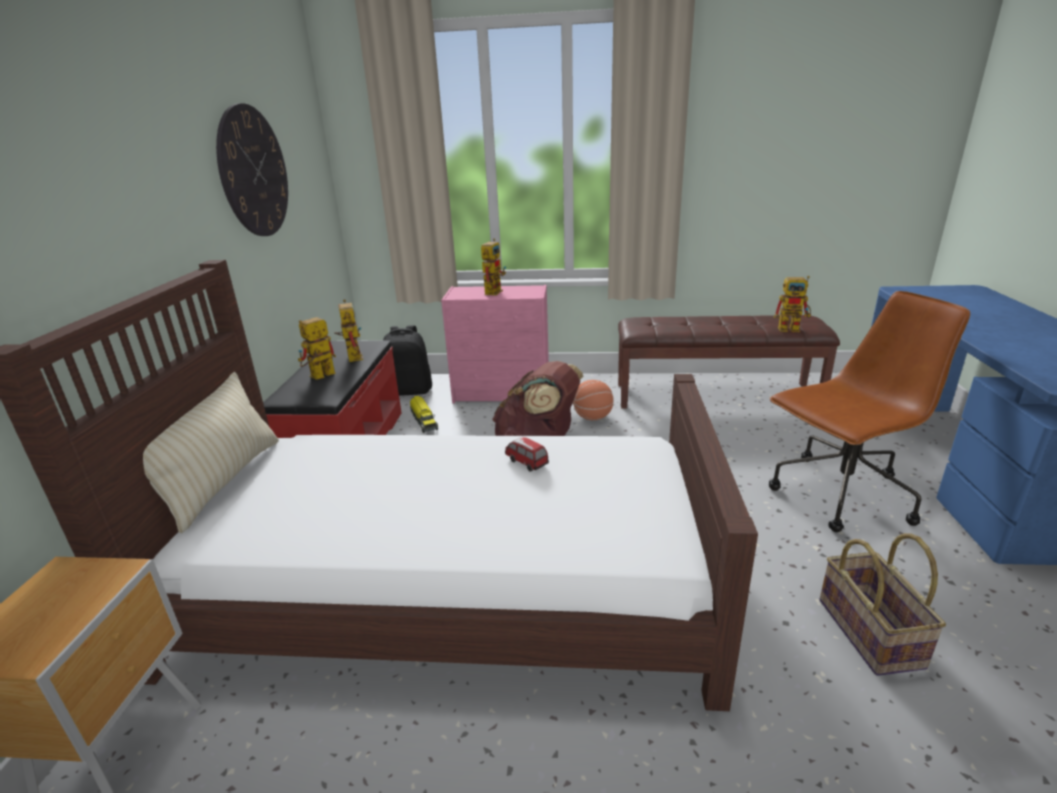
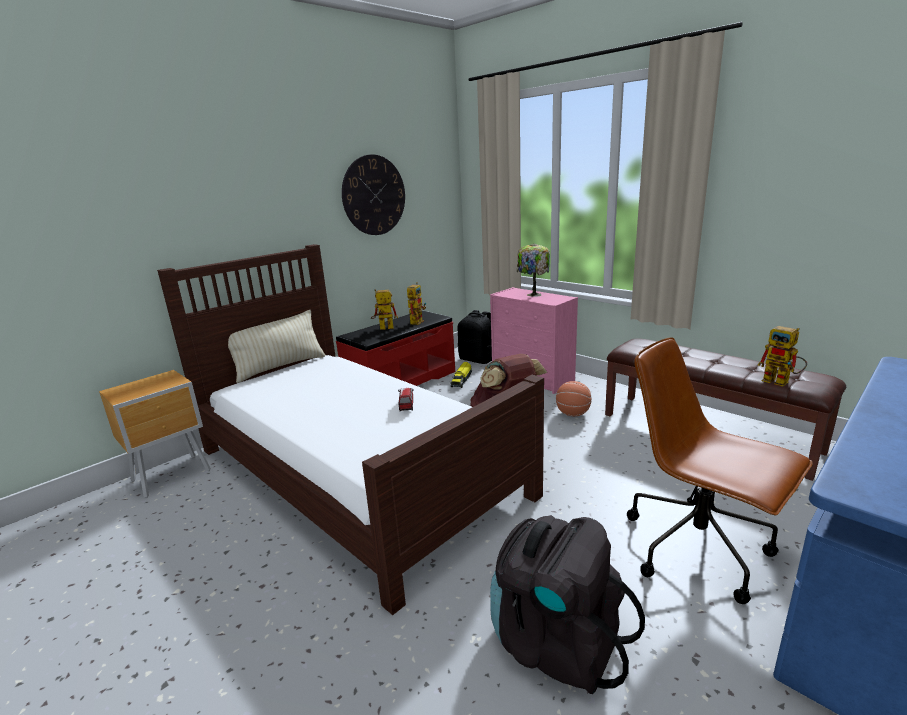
camera: 40 degrees right, 5 degrees down
toy robot [481,238,506,295] -> table lamp [517,244,550,297]
brown office chair [769,291,970,532] -> brown office chair turned 150 degrees counterclockwise [627,337,813,604]
basket [820,533,946,676] -> black backpack [490,515,645,694]

